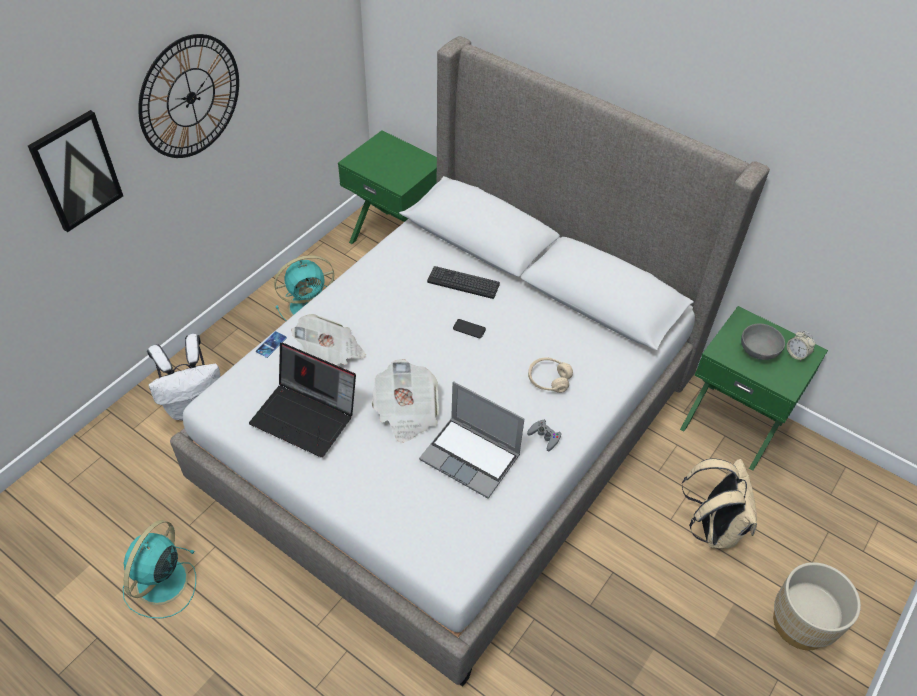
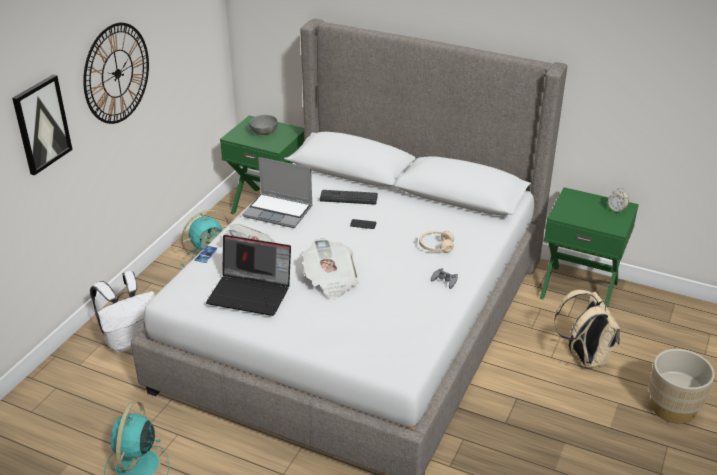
camera: 10 degrees left, 15 degrees down
laptop [419,381,525,499] -> laptop moved to [242,157,313,228]
grey bowl [741,323,785,360] -> grey bowl moved to [249,115,278,135]

